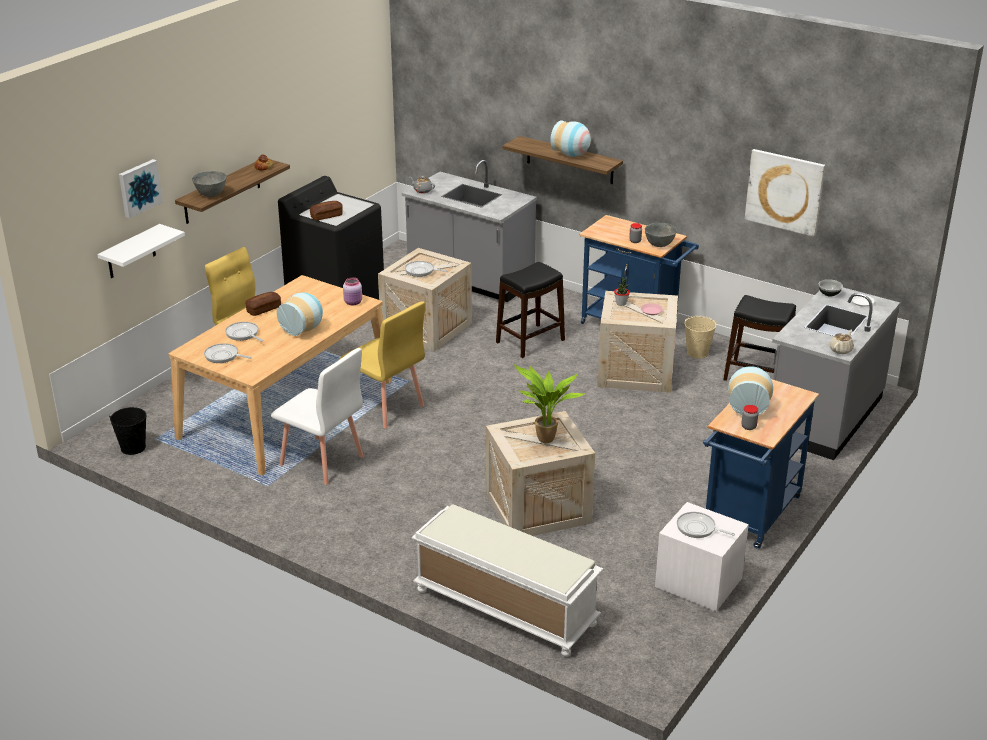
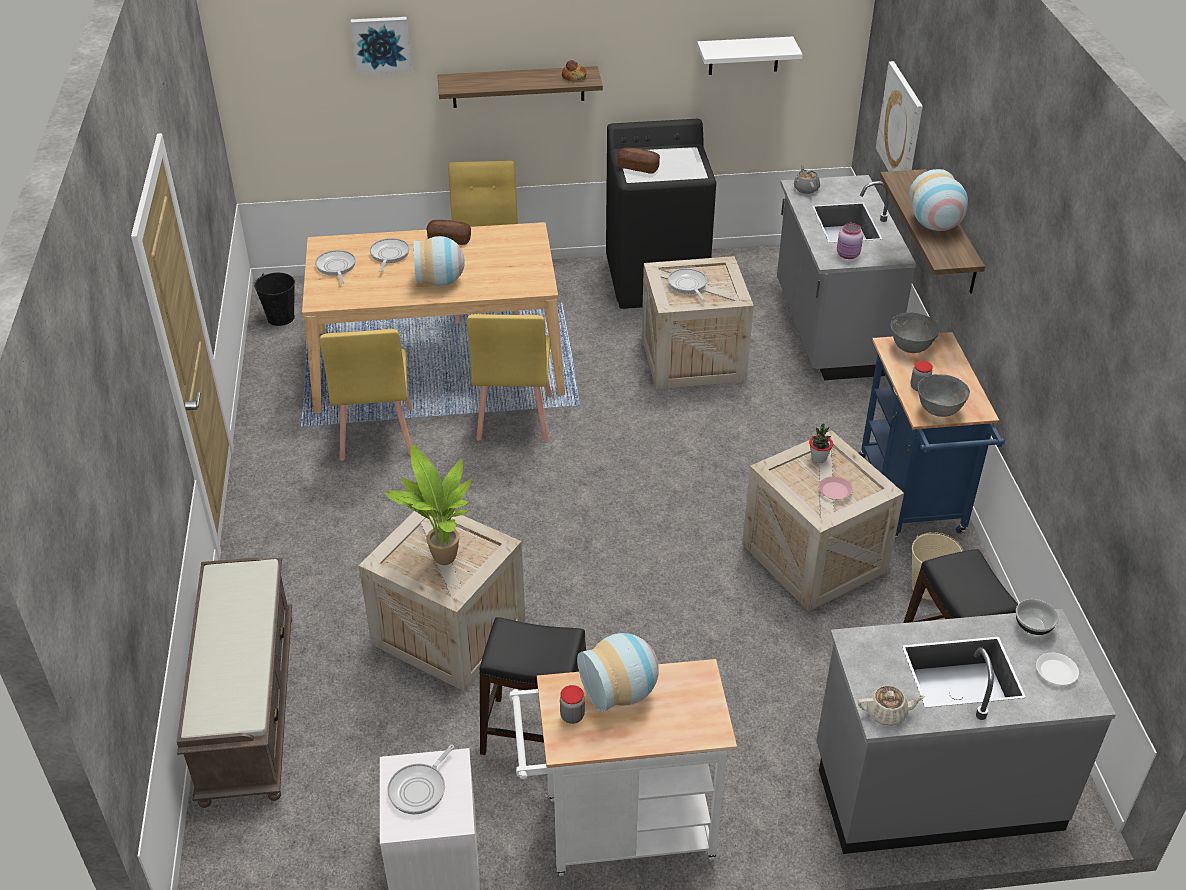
camera: 50 degrees right, 10 degrees up
white shelf [97,224,185,278] -> white shelf moved to [697,36,803,75]
grey bowl [192,171,227,197] -> grey bowl moved to [891,312,940,353]
white chair [271,348,364,485] -> yellow chair [320,329,412,461]
pink jar [343,277,362,305] -> pink jar moved to [837,223,863,259]
white bench [412,504,603,657] -> brown bench [177,557,292,808]
black stool [496,262,565,358] -> black stool moved to [479,617,586,755]
frying pan [677,512,735,538] -> frying pan turned 135 degrees counterclockwise [387,745,454,815]
blue cart [703,379,819,549] -> white cart [509,659,737,876]
picture [745,149,825,237] -> picture moved to [876,61,923,171]

